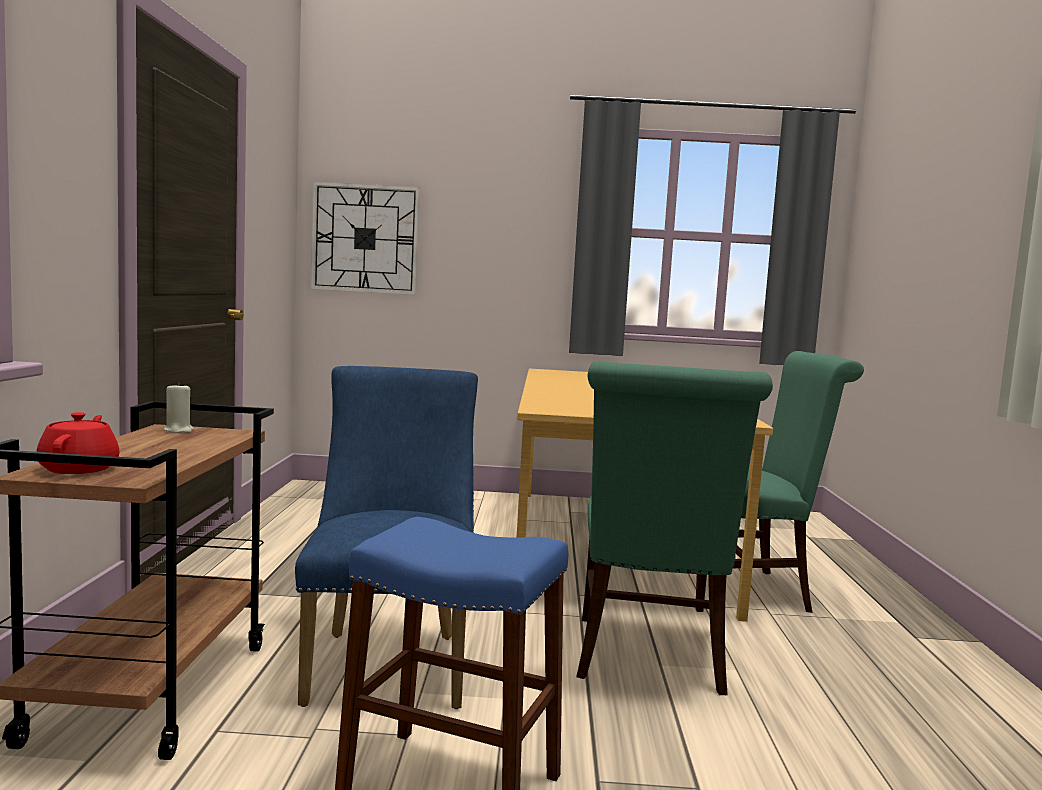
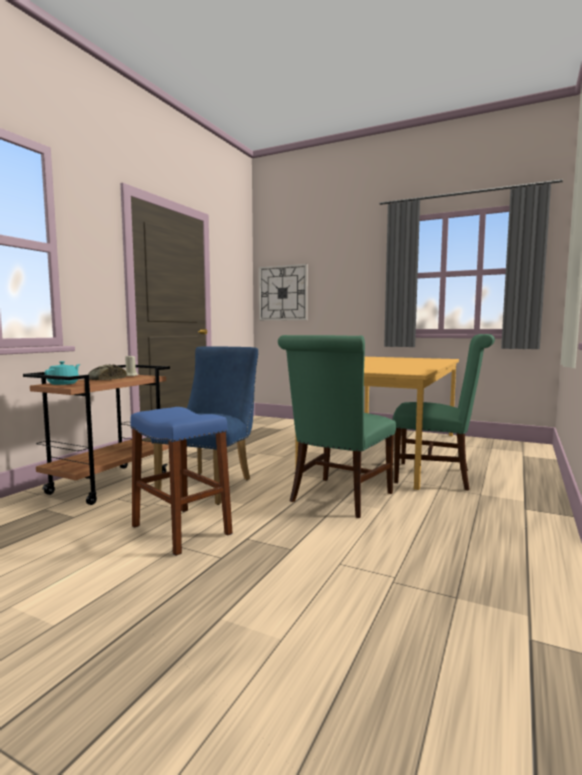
camera: 25 degrees right, 0 degrees up
red teapot [36,412,120,474] -> turquoise teapot [45,361,80,385]
none -> bread [88,364,127,380]

